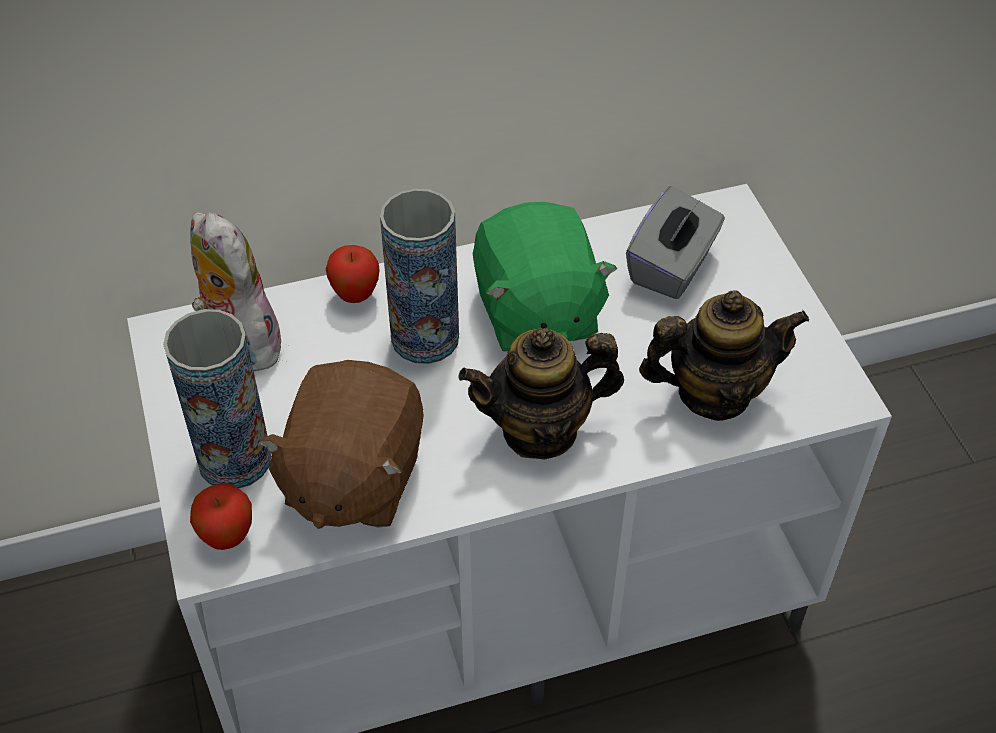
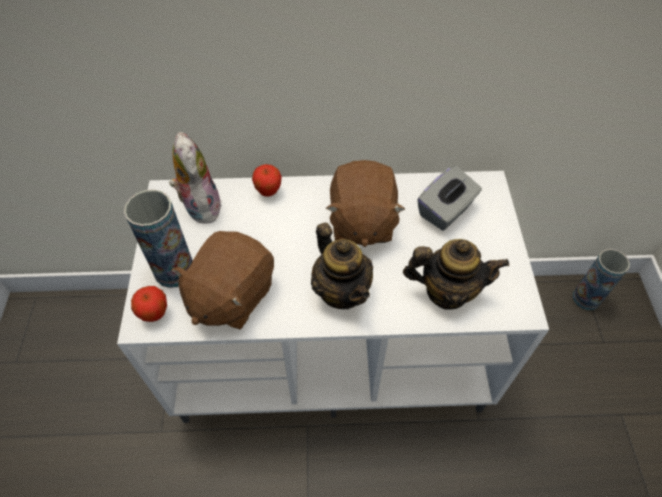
camera: 15 degrees right, 5 degrees up
vase [380,189,459,364] -> vase moved to [572,249,630,310]
teapot [459,328,624,460] -> teapot turned 120 degrees counterclockwise [311,223,373,309]
green plush toy [473,202,617,352] -> brown plush toy [326,160,405,247]

